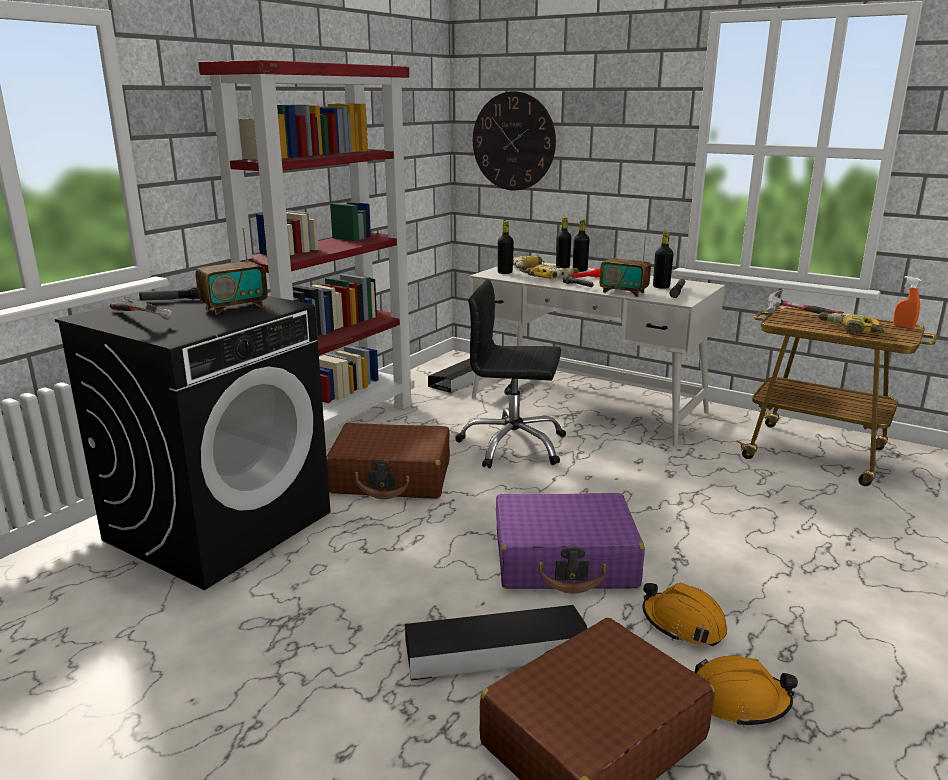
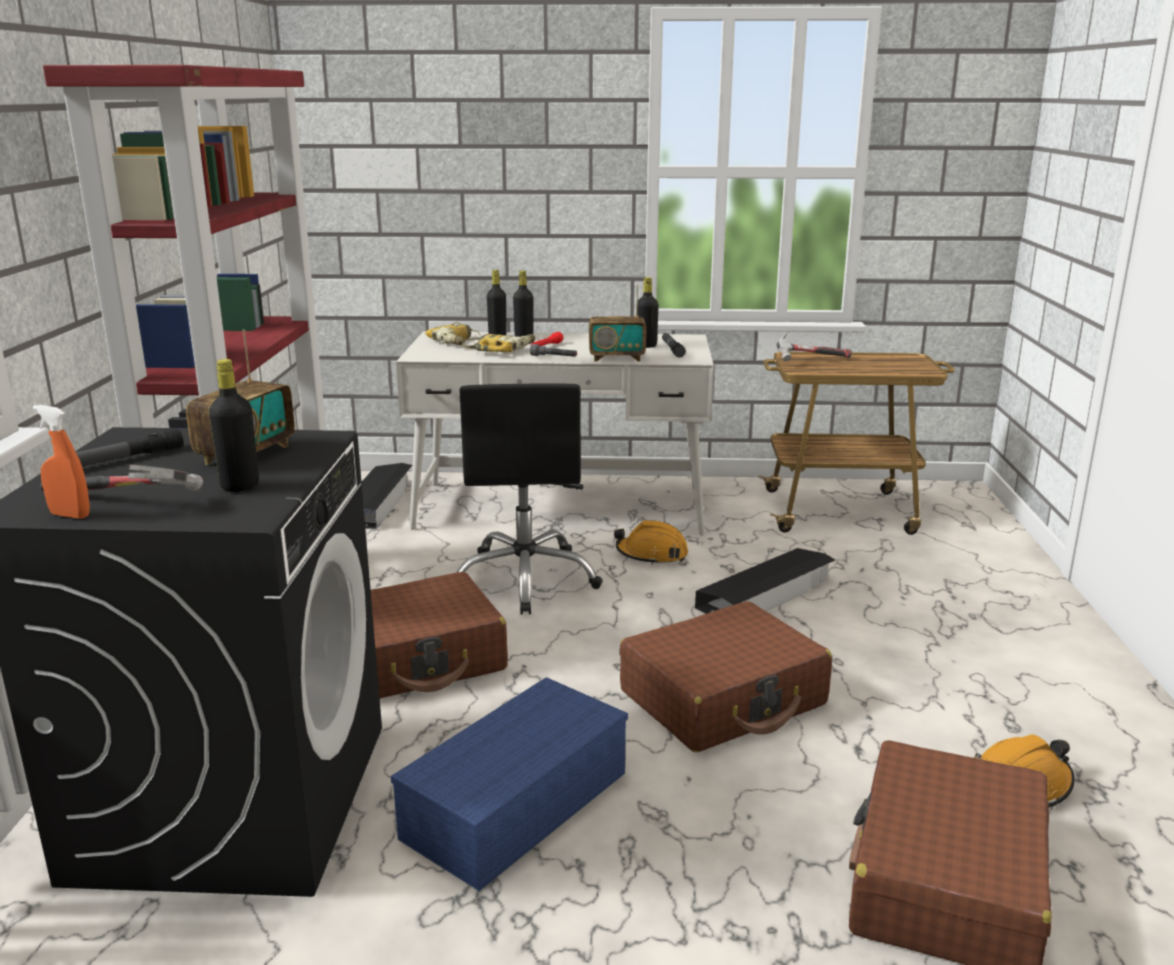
camera: 30 degrees left, 0 degrees up
black storage box [405,605,588,680] -> black storage box moved to [695,548,835,614]
black office chair [455,279,566,468] -> black office chair turned 75 degrees counterclockwise [456,383,603,615]
wall clock [473,91,556,190] -> none
purple suitcase [496,493,645,594] -> brown suitcase [619,601,832,752]
black bottle [497,221,514,274] -> black bottle moved to [209,359,259,492]
orange hard hat [642,583,727,646] -> orange hard hat moved to [614,520,688,565]
power drill [818,312,885,334] -> none
orange spray bottle [893,276,921,329] -> orange spray bottle moved to [33,405,90,519]
none -> blue storage box [391,677,628,891]

